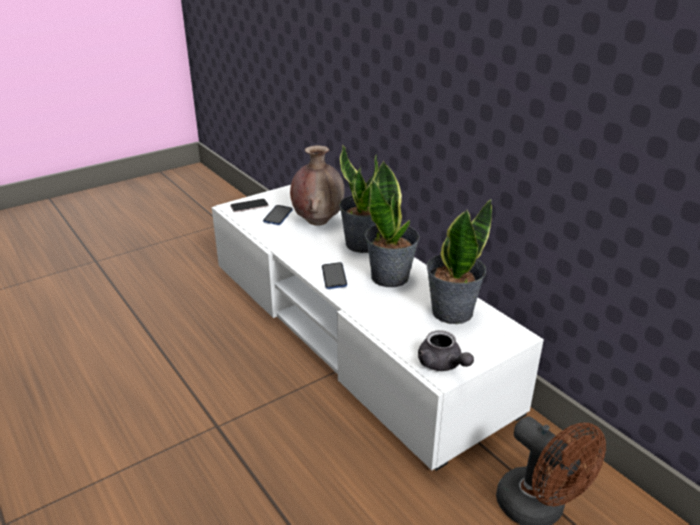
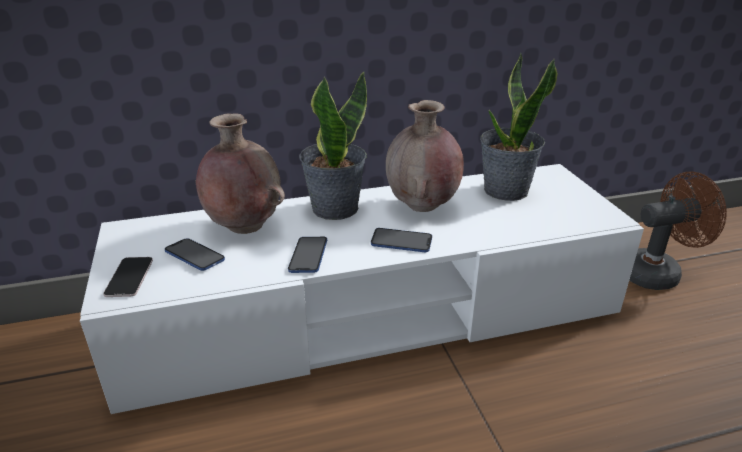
camera: 70 degrees left, 0 degrees up
potted plant [365,160,420,287] -> brown vase [386,100,464,212]
grey teapot [418,330,474,371] -> none
none -> phone [288,237,327,273]

